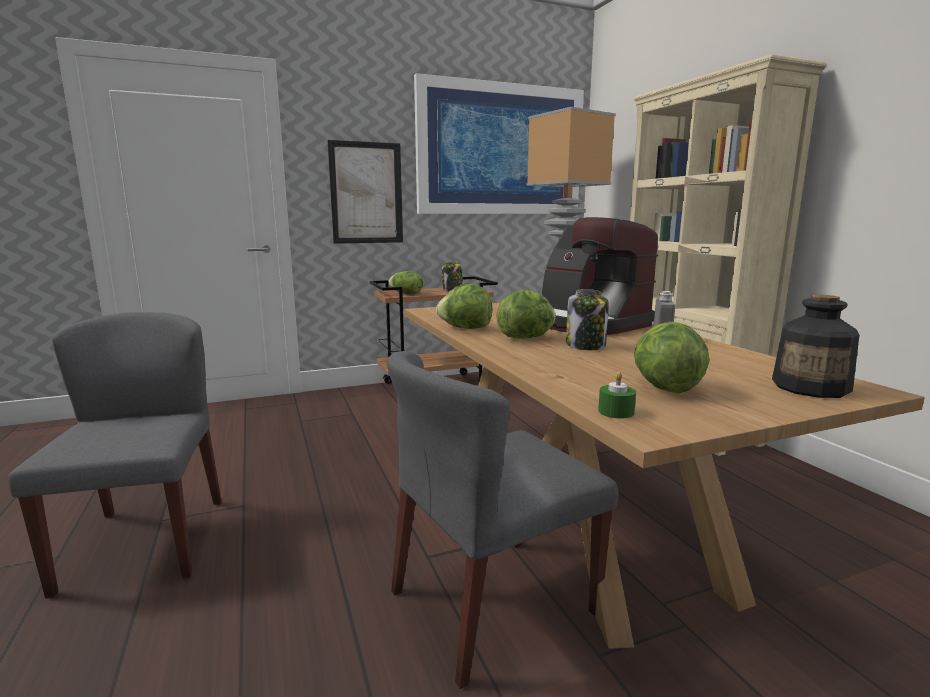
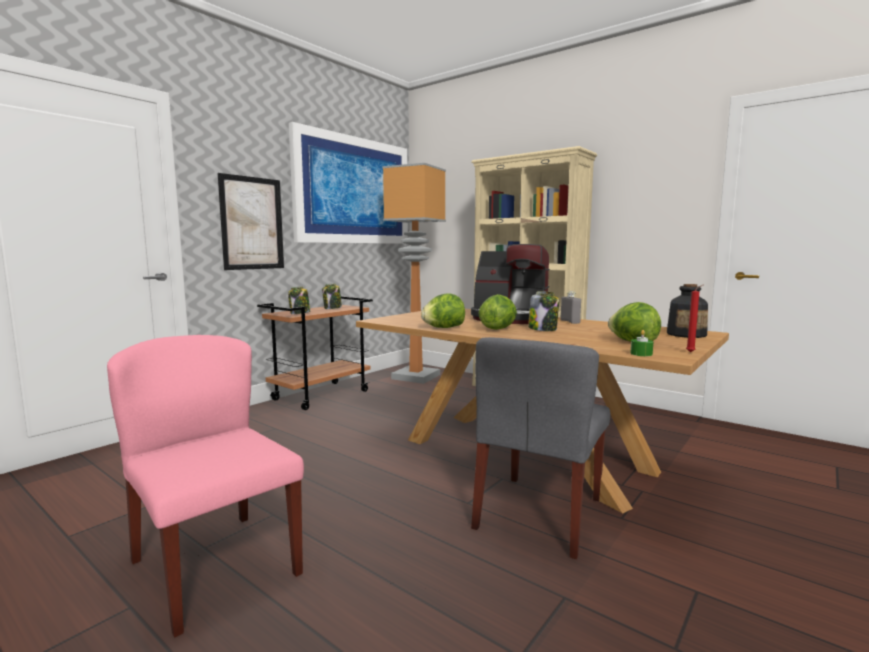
camera: 30 degrees left, 5 degrees down
grey chair [8,312,222,598] -> pink chair [107,335,304,637]
lettuce [388,271,423,294] -> jar [288,286,310,314]
none -> red candle [686,284,704,352]

